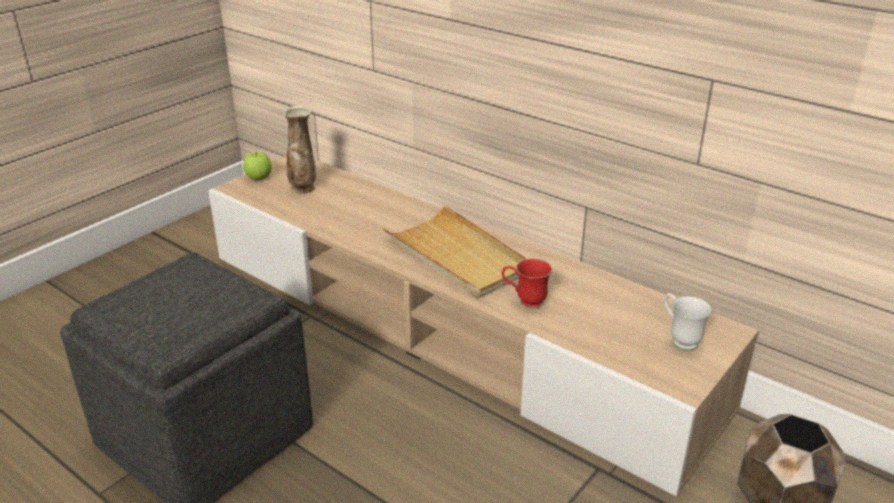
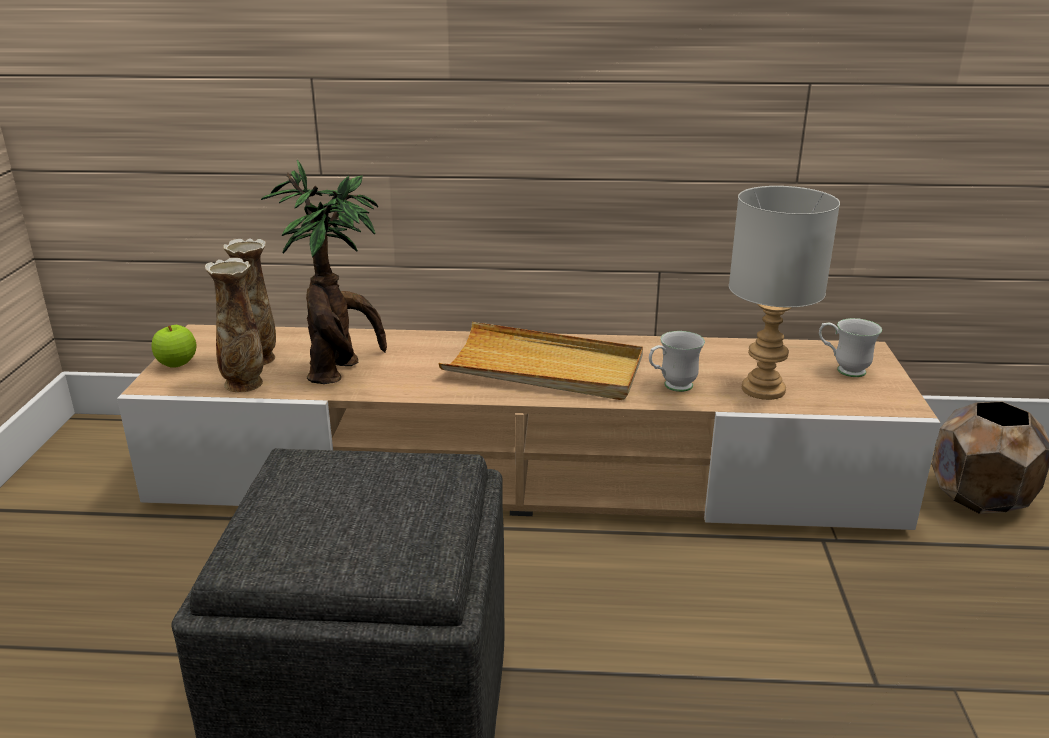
camera: 35 degrees left, 5 degrees down
red mug [502,258,552,309] -> white mug [649,331,705,392]
none -> vase [205,258,264,392]
none -> potted plant [261,160,387,384]
none -> grey table lamp [729,186,840,400]

